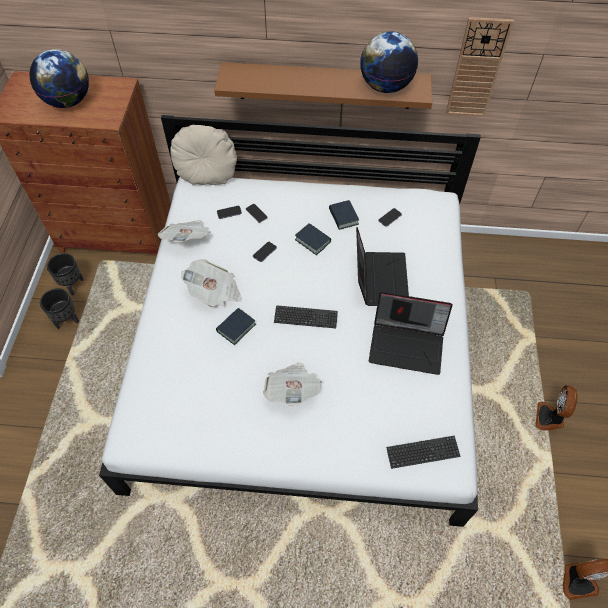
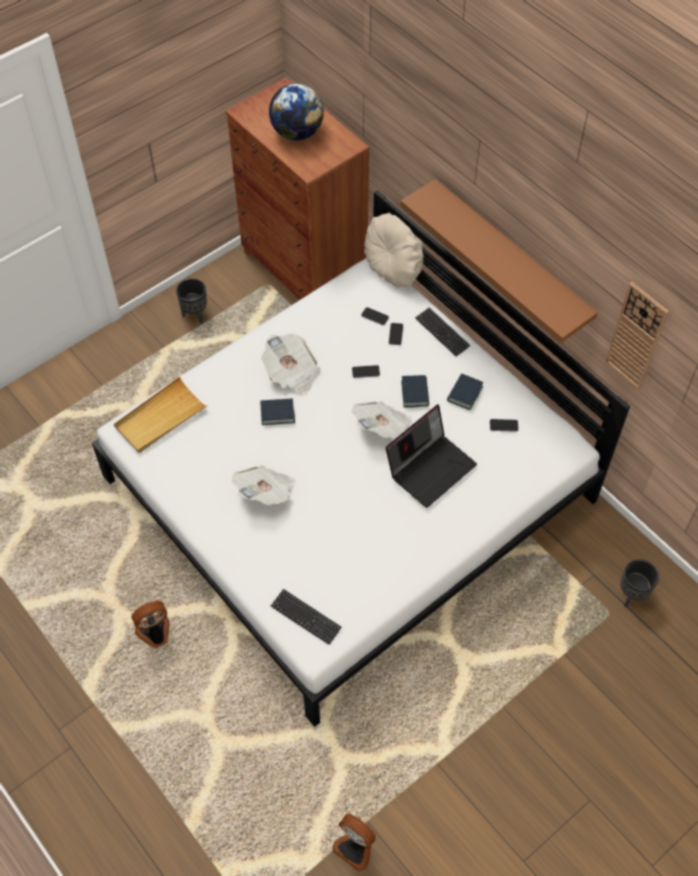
camera: 45 degrees right, 0 degrees up
black planter [47,253,83,295] -> black planter moved to [620,559,659,607]
newspaper [158,220,210,242] -> newspaper moved to [352,401,412,438]
keyboard [274,305,338,328] -> keyboard moved to [415,308,470,357]
globe [360,31,418,93] -> none
laptop [369,292,453,375] -> none
fan [535,385,578,431] -> fan moved to [131,601,169,649]
none -> beige tray [114,377,208,453]

